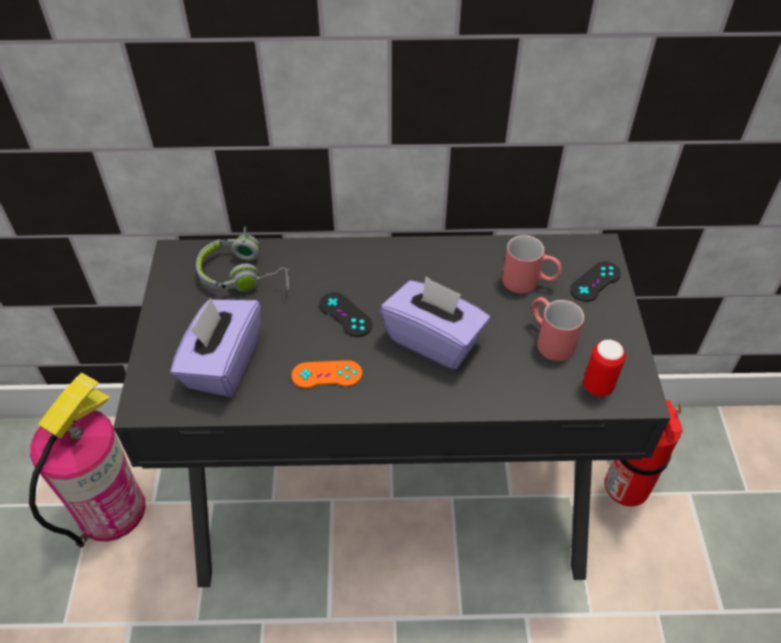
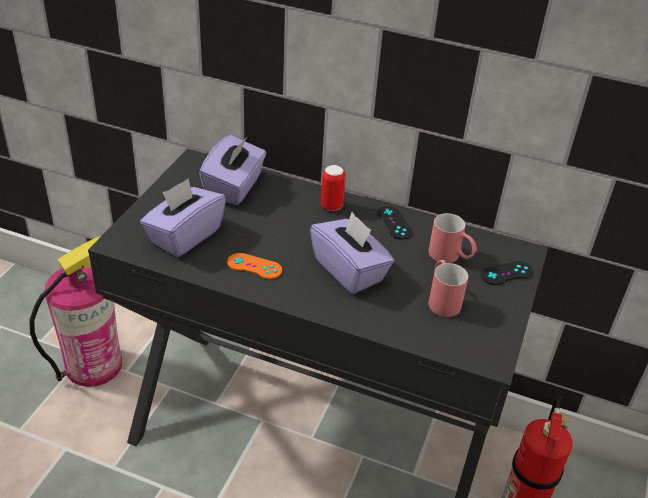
camera: 20 degrees right, 10 degrees down
grey headphones [196,227,289,292] -> purple tissue box [199,135,267,205]
black game controller [319,292,372,337] -> black game controller moved to [377,206,412,240]
can [583,339,626,396] -> can moved to [321,165,346,211]

